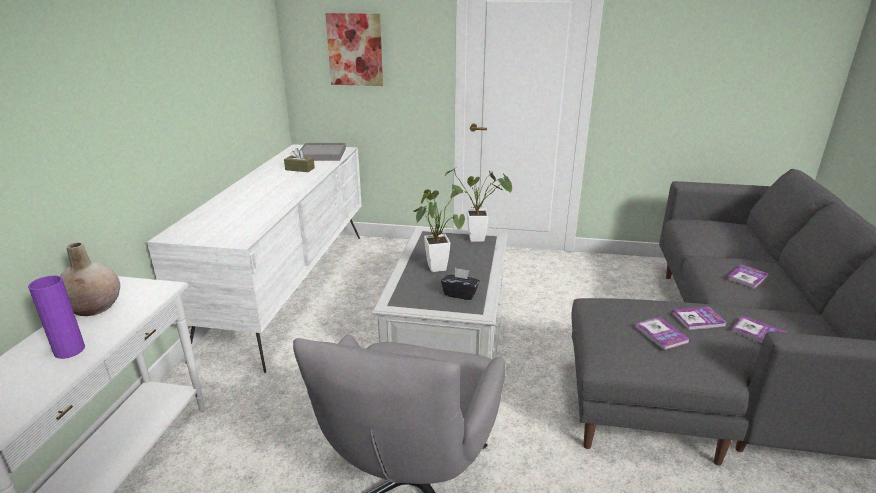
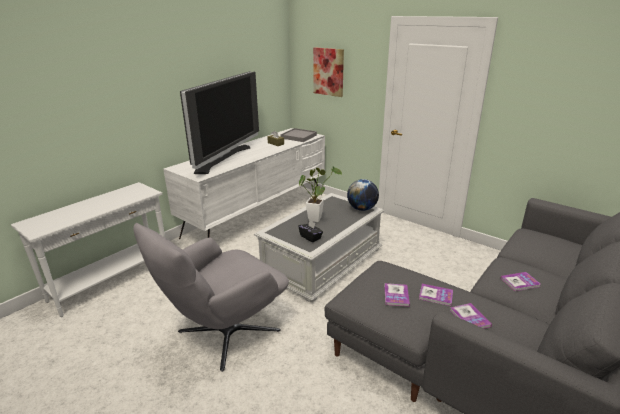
camera: 30 degrees right, 0 degrees up
purple vase [28,276,85,359] -> none
beige vase [60,243,120,316] -> none
potted plant [445,168,512,242] -> globe [347,179,379,211]
none -> television [180,71,259,174]

